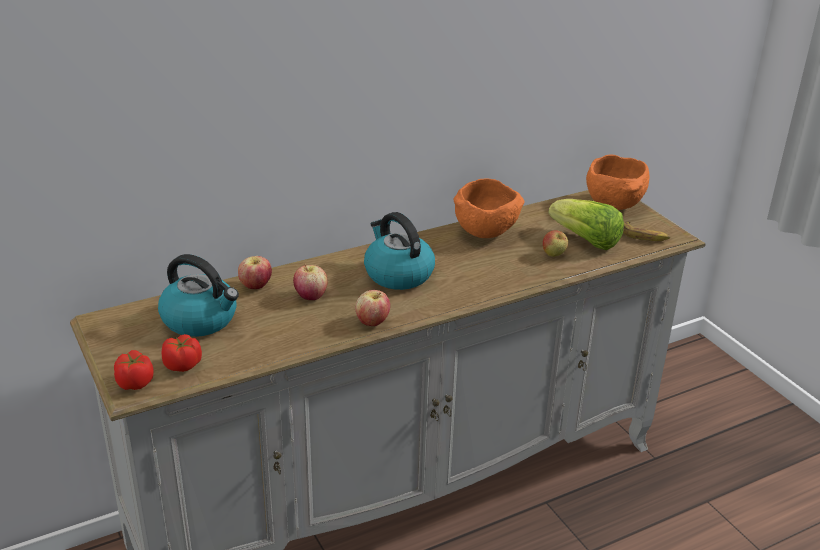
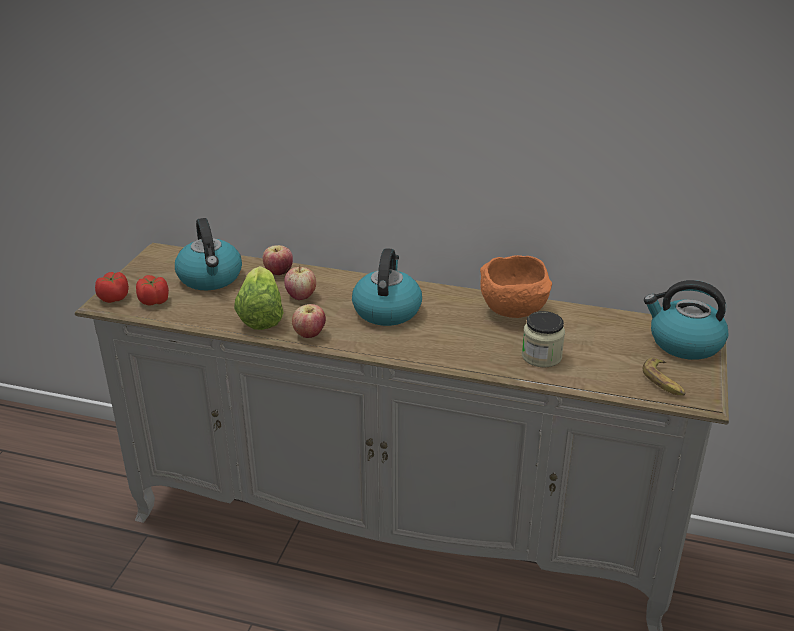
camera: 45 degrees right, 0 degrees up
apple [543,230,568,257] -> jar [522,311,565,368]
lettuce [548,199,624,250] -> lettuce moved to [234,266,284,330]
orange bowl [586,154,649,210] -> kettle [644,280,728,360]

